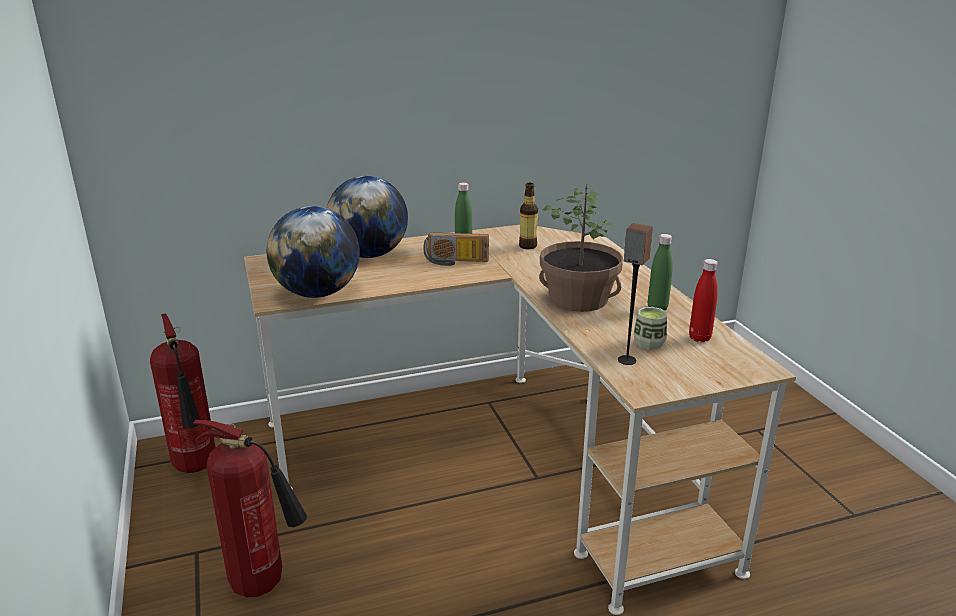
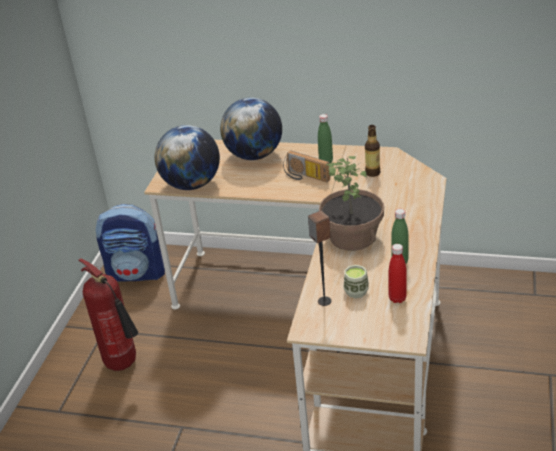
camera: 35 degrees right, 10 degrees up
fire extinguisher [150,313,216,473] -> backpack [96,204,165,281]

